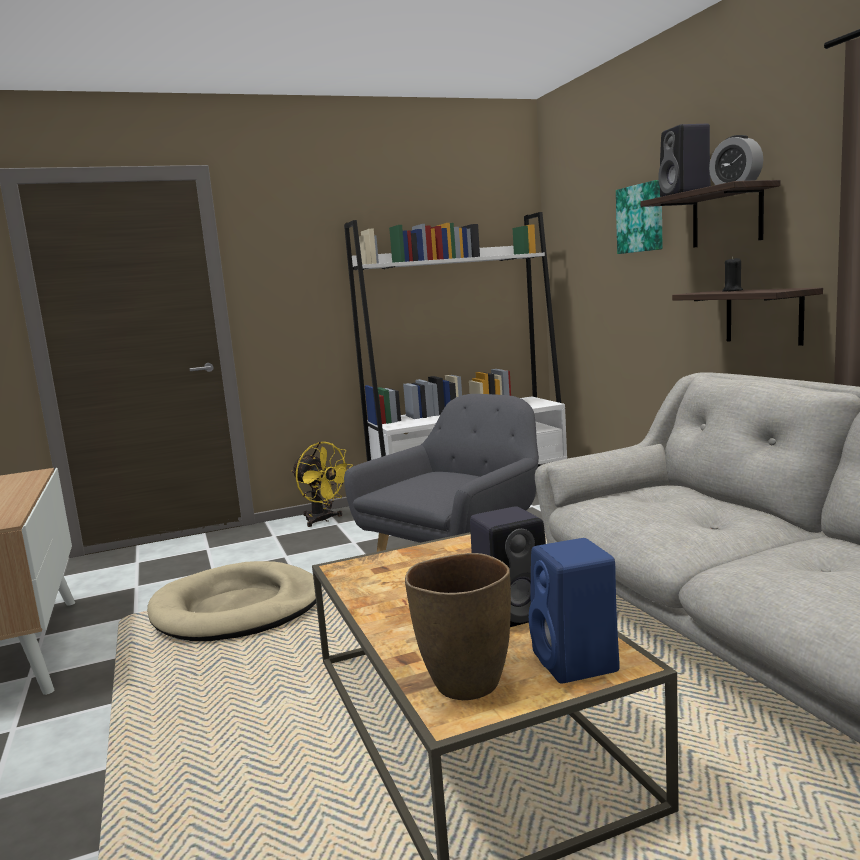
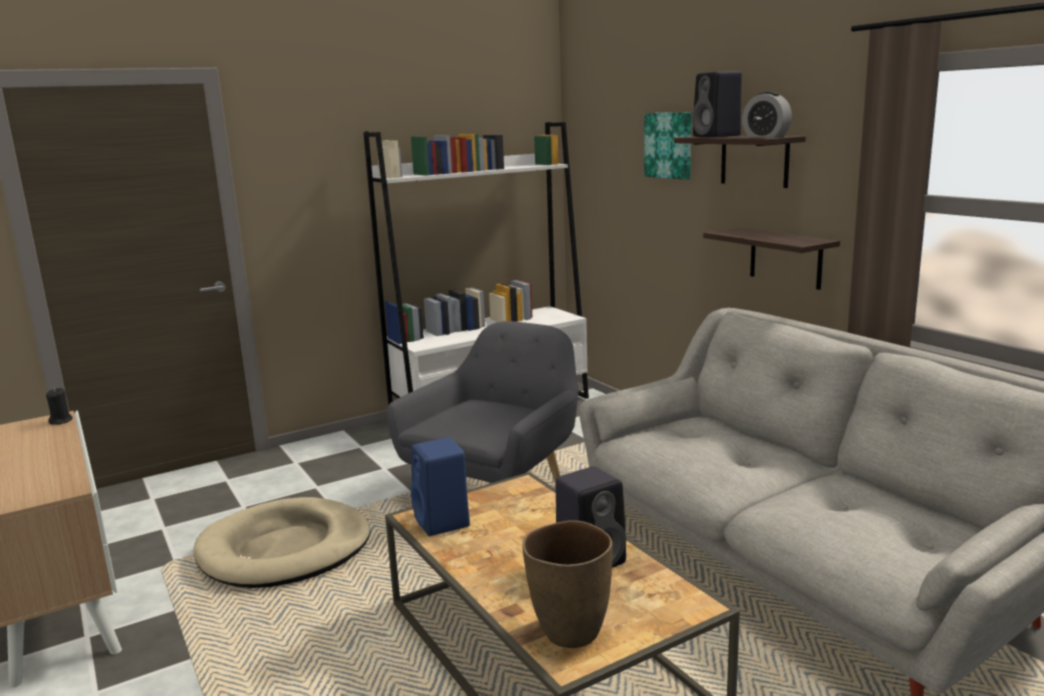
camera: 10 degrees left, 5 degrees up
yellow fan [291,442,353,527] -> none
blue speaker [529,538,620,684] -> blue speaker moved to [411,437,470,536]
black candle [722,257,743,292] -> black candle moved to [46,388,73,425]

